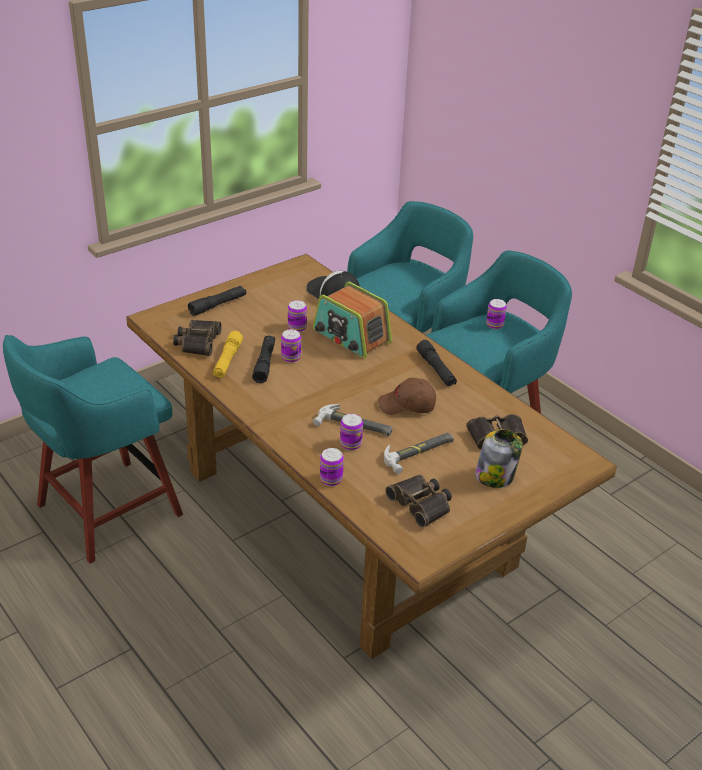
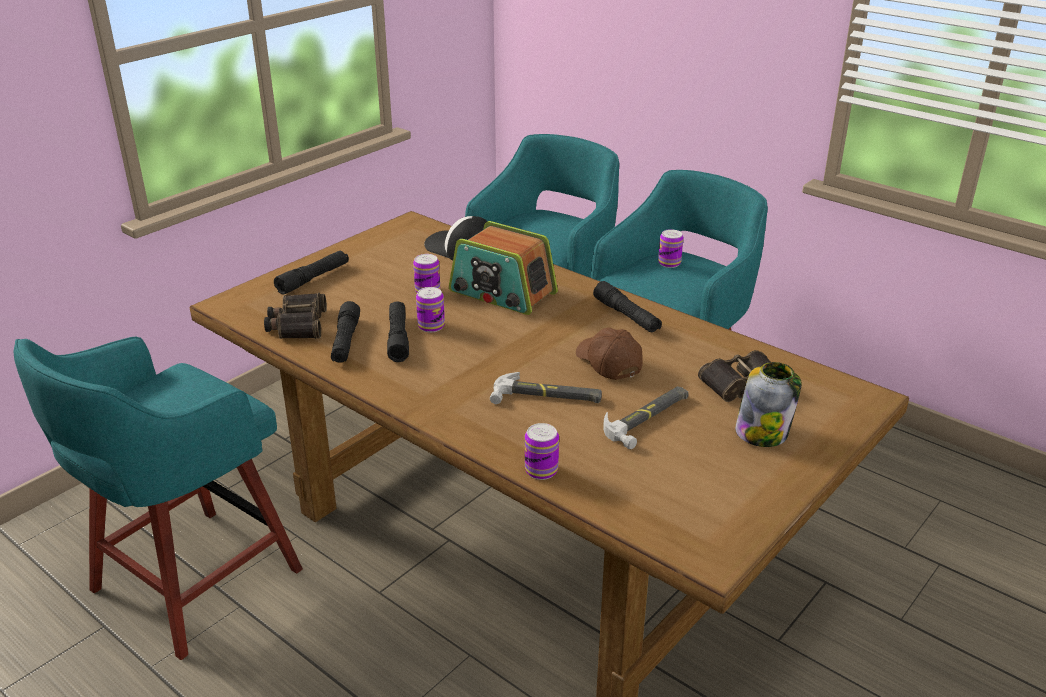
camera: 10 degrees left, 5 degrees down
yellow flashlight [213,331,243,378] -> black flashlight [331,301,360,363]
can [340,414,363,450] -> none
brown cap [378,378,436,415] -> brown cap turned 75 degrees clockwise [576,327,642,380]
binoculars [385,474,452,528] -> none

